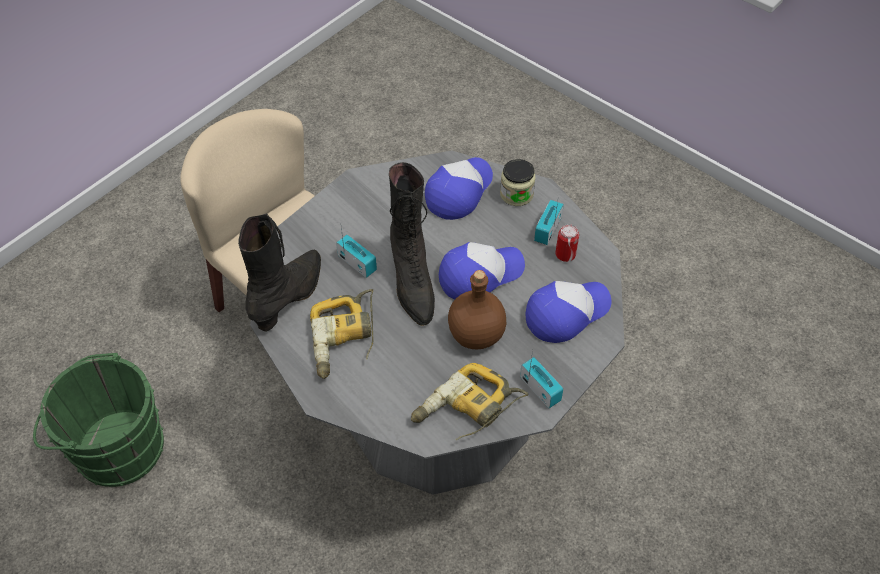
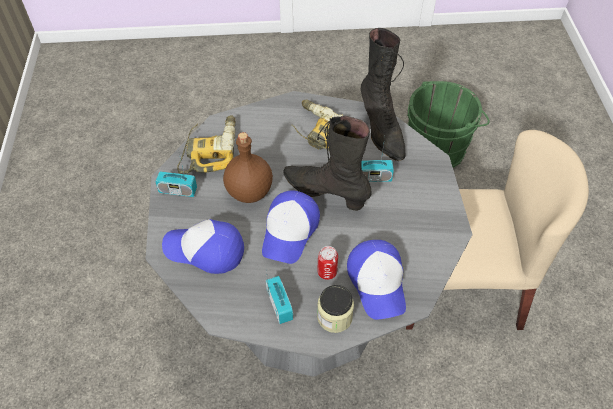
camera: 135 degrees right, 0 degrees up
cap [526,281,612,343] -> cap turned 90 degrees clockwise [162,219,244,274]
can [555,224,579,262] -> can moved to [317,246,338,280]

